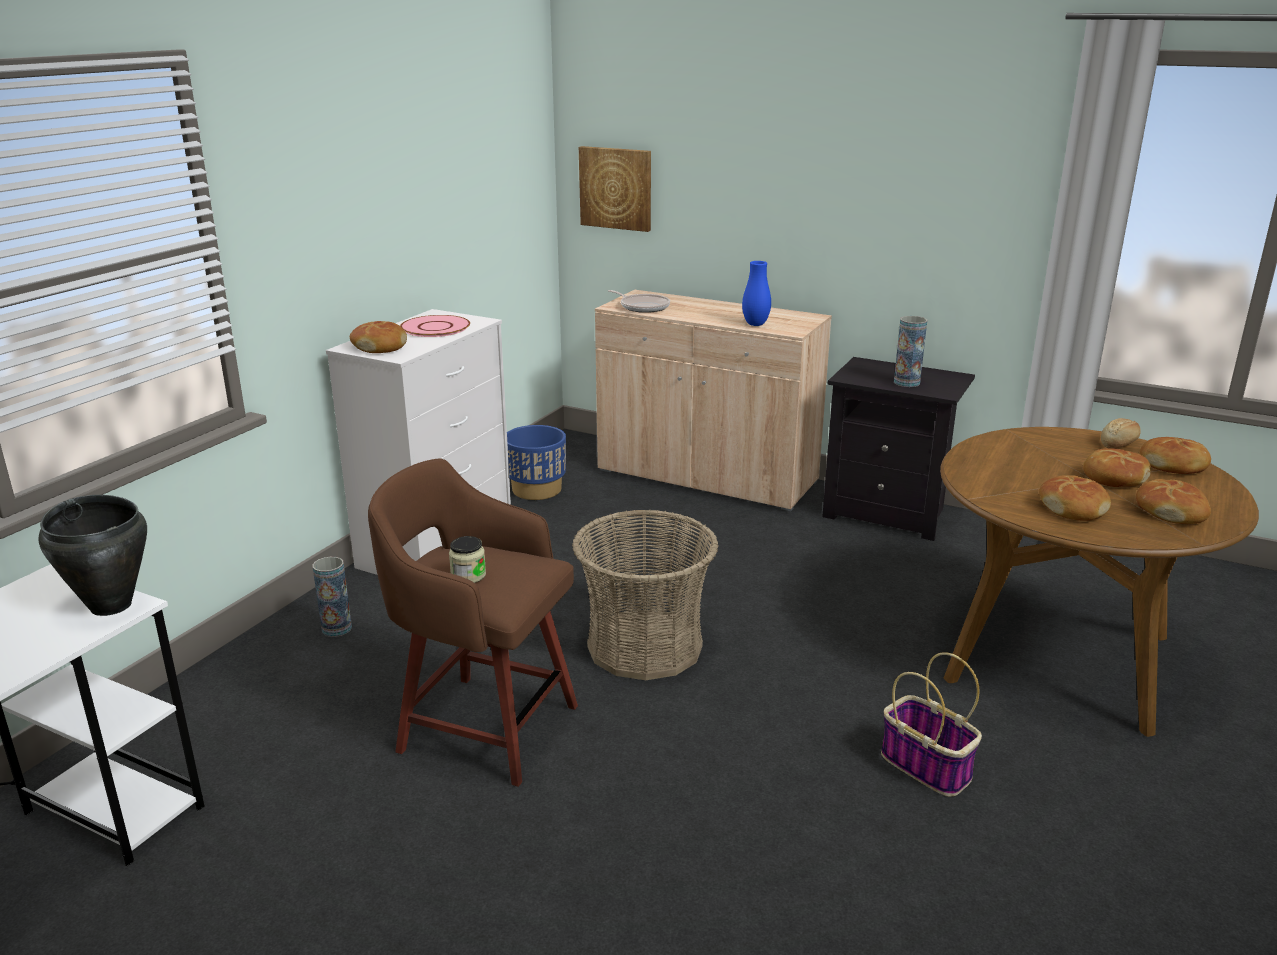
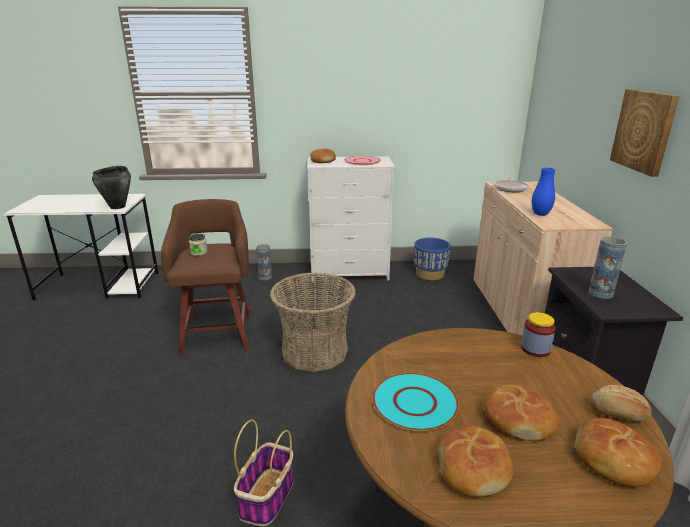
camera: 60 degrees right, 0 degrees up
picture [579,146,651,232] -> picture moved to [610,89,680,177]
bread [1039,475,1111,521] -> turquoise plate [372,373,459,431]
none -> jar [521,312,556,357]

